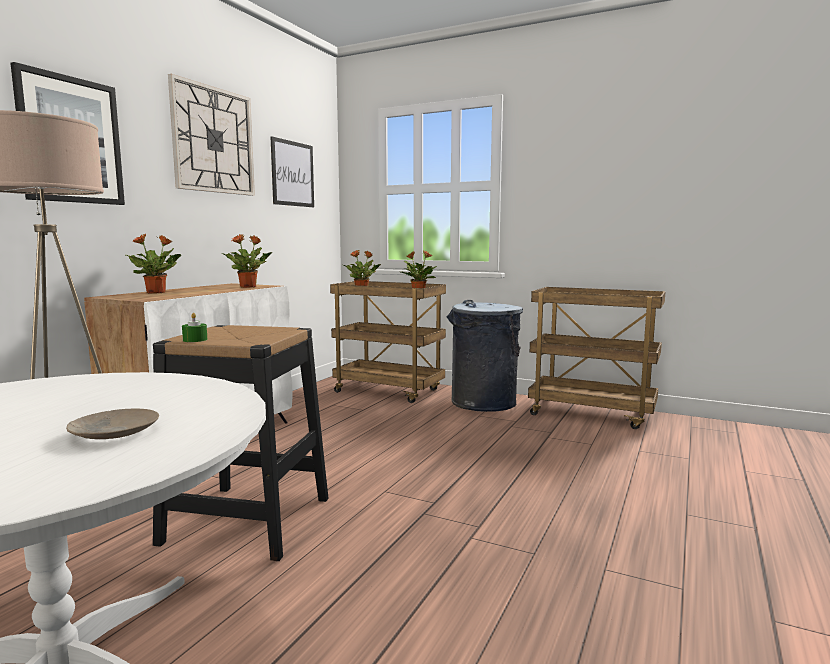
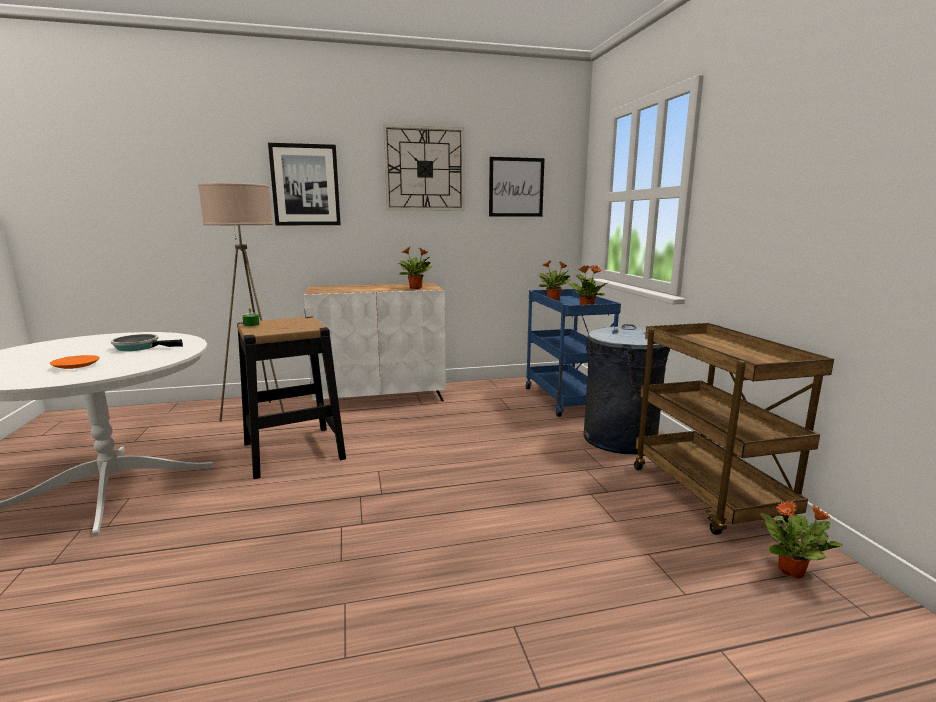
camera: 50 degrees right, 5 degrees up
beige plate [66,409,159,439] -> orange plate [50,355,100,369]
potted plant [126,234,181,293] -> potted plant moved to [760,501,843,578]
brown cart [330,281,446,403] -> blue cart [526,289,621,417]
none -> frying pan [111,334,183,351]

